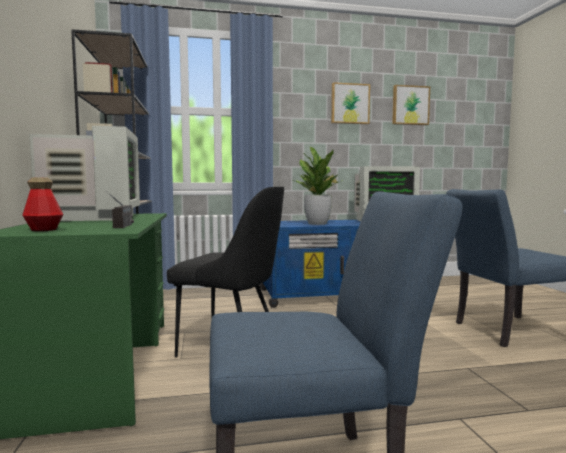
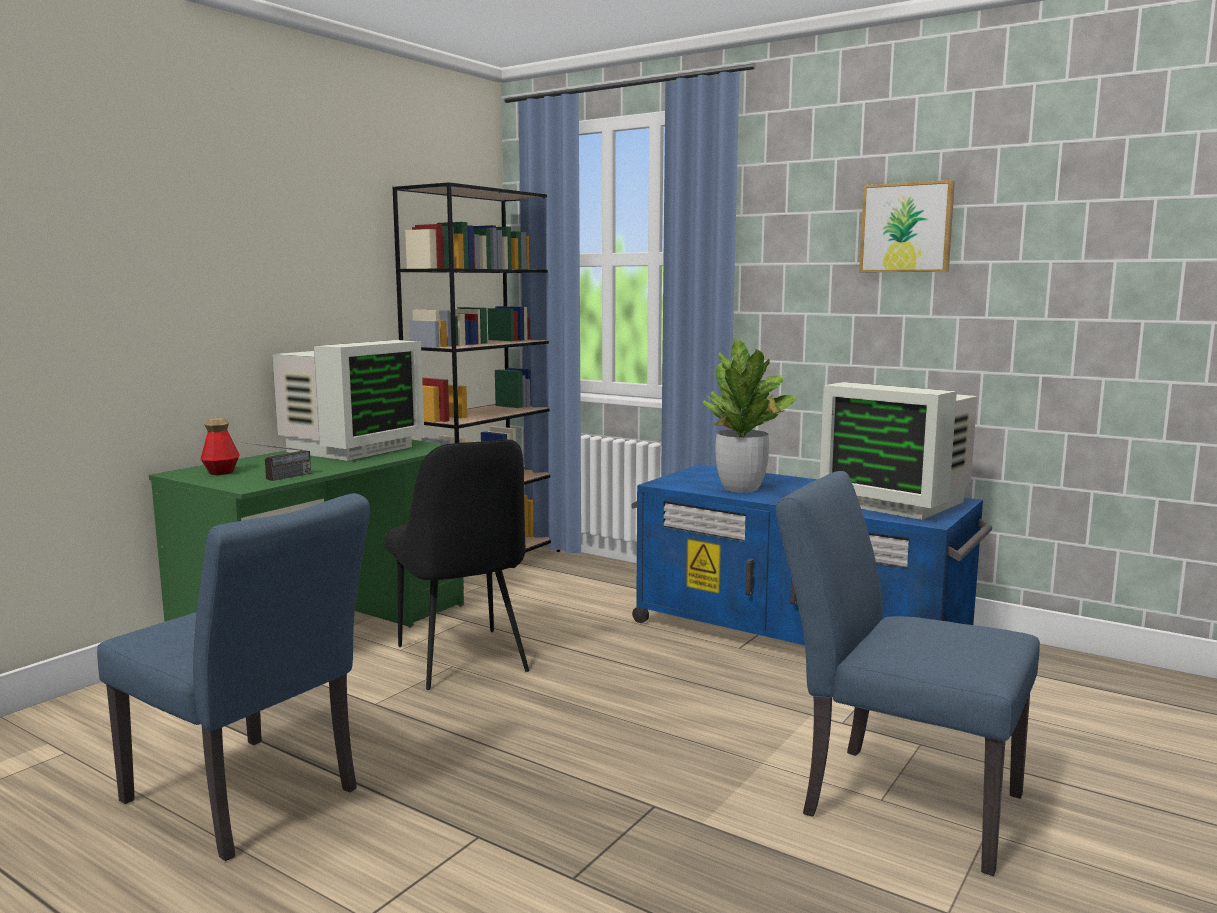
camera: 45 degrees right, 5 degrees up
picture [392,85,430,125] -> none

